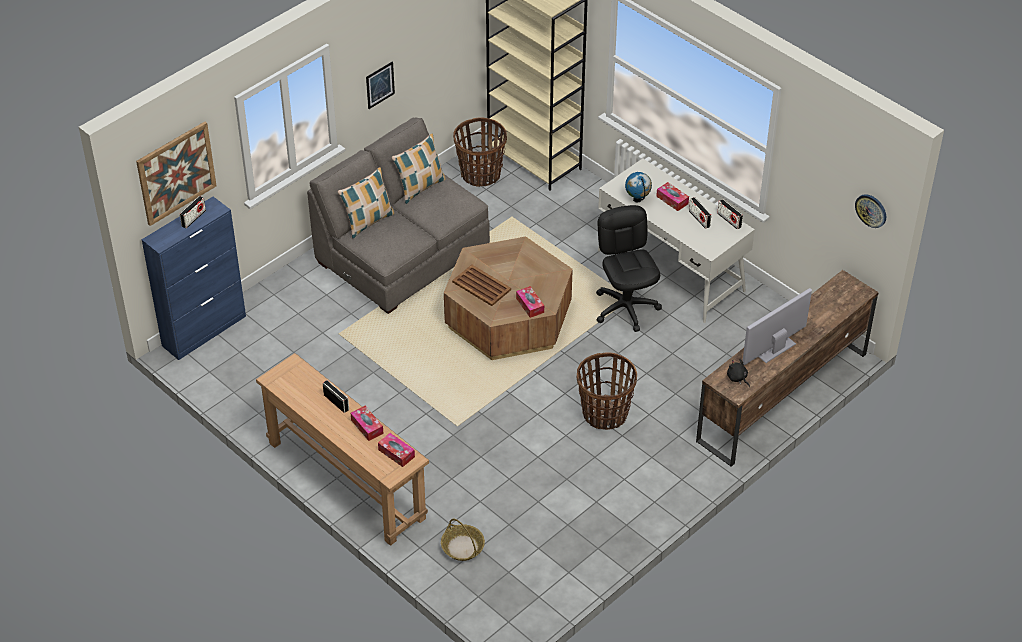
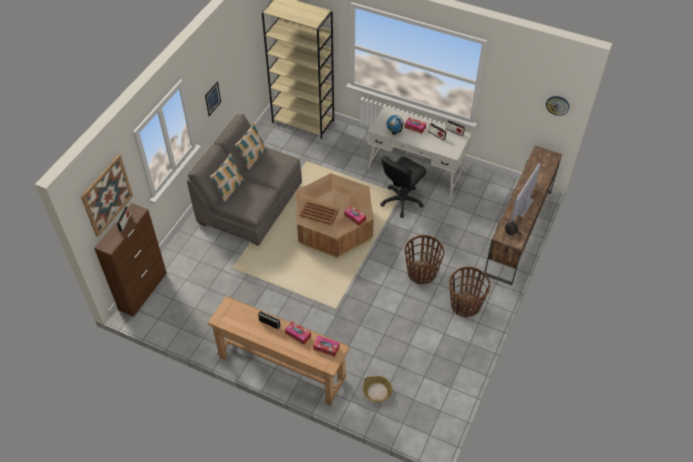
camera: 20 degrees left, 5 degrees up
blue cabinet [141,196,246,360] -> brown cabinet [94,203,167,317]
basket [453,117,507,187] -> basket moved to [449,267,491,317]
black office chair [596,205,662,332] -> black office chair turned 105 degrees counterclockwise [380,156,426,218]

